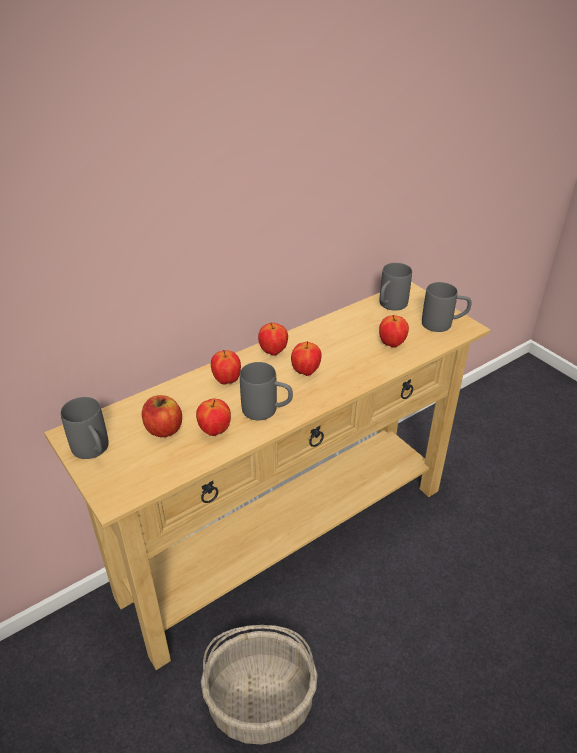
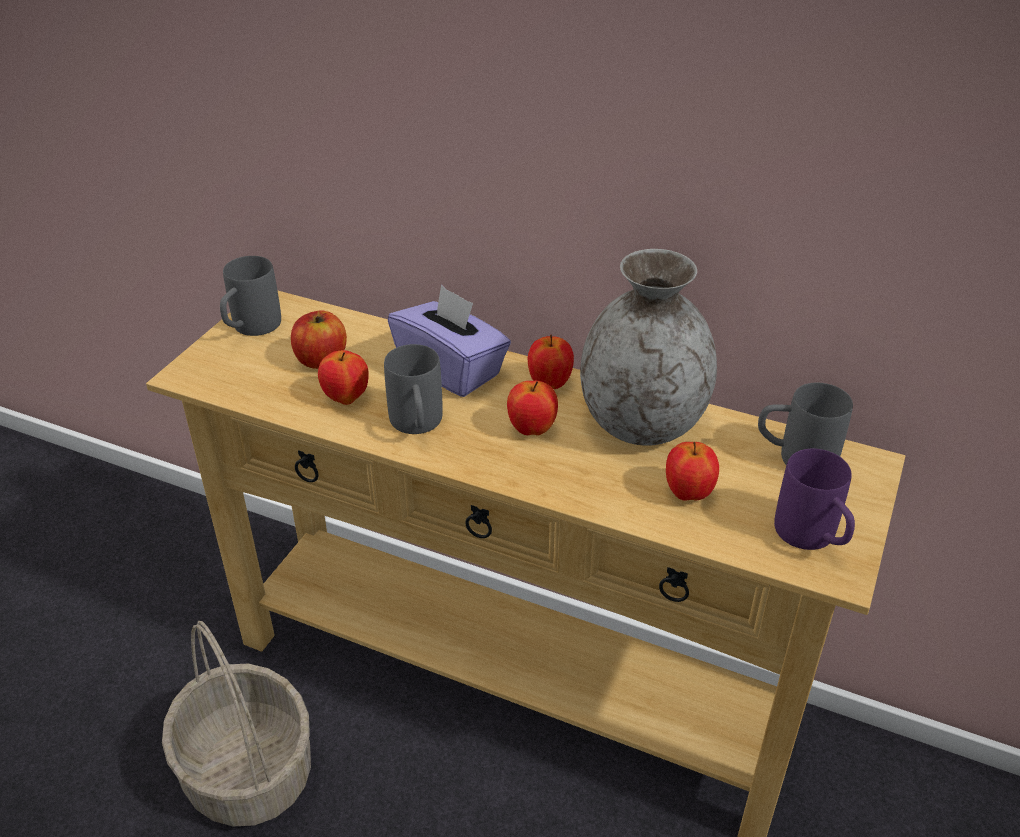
camera: 60 degrees right, 0 degrees up
apple [211,350,241,385] -> purple tissue box [388,285,511,397]
grey mug [422,282,472,332] -> purple mug [774,449,855,550]
none -> grey vase [580,249,717,446]

